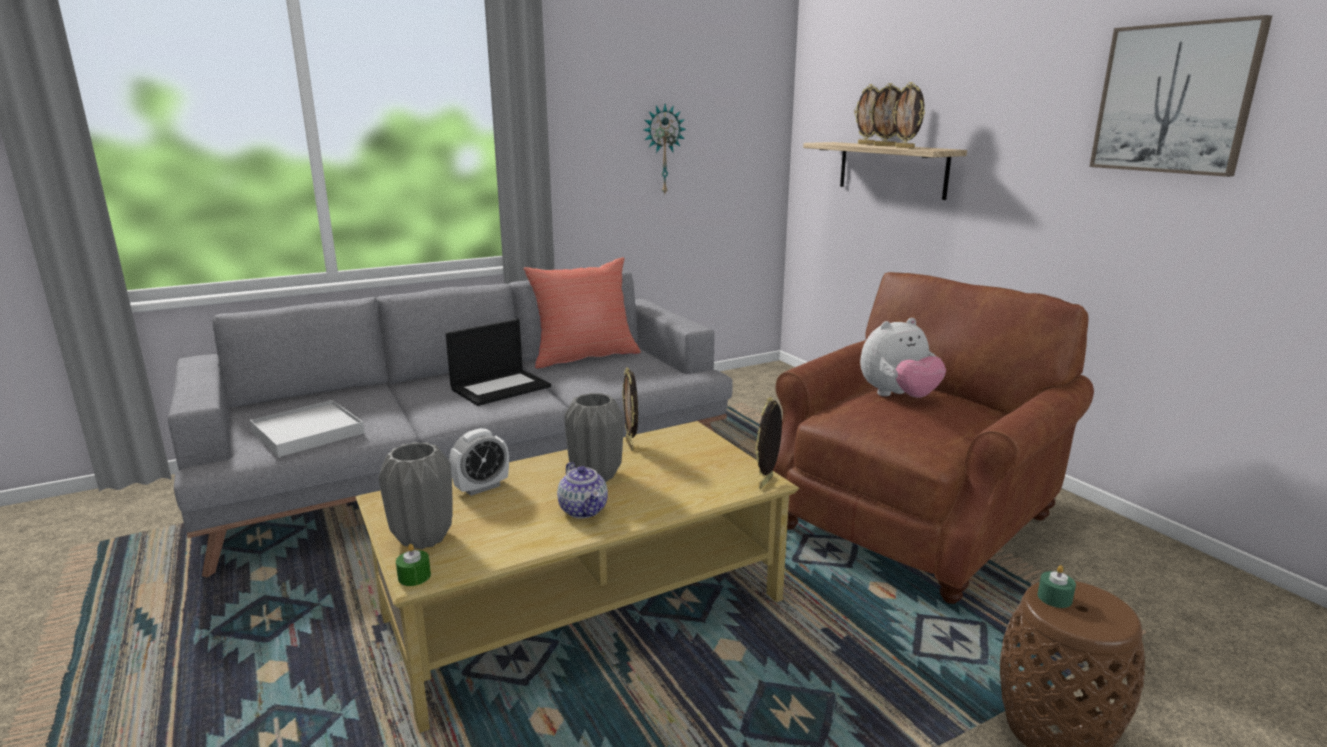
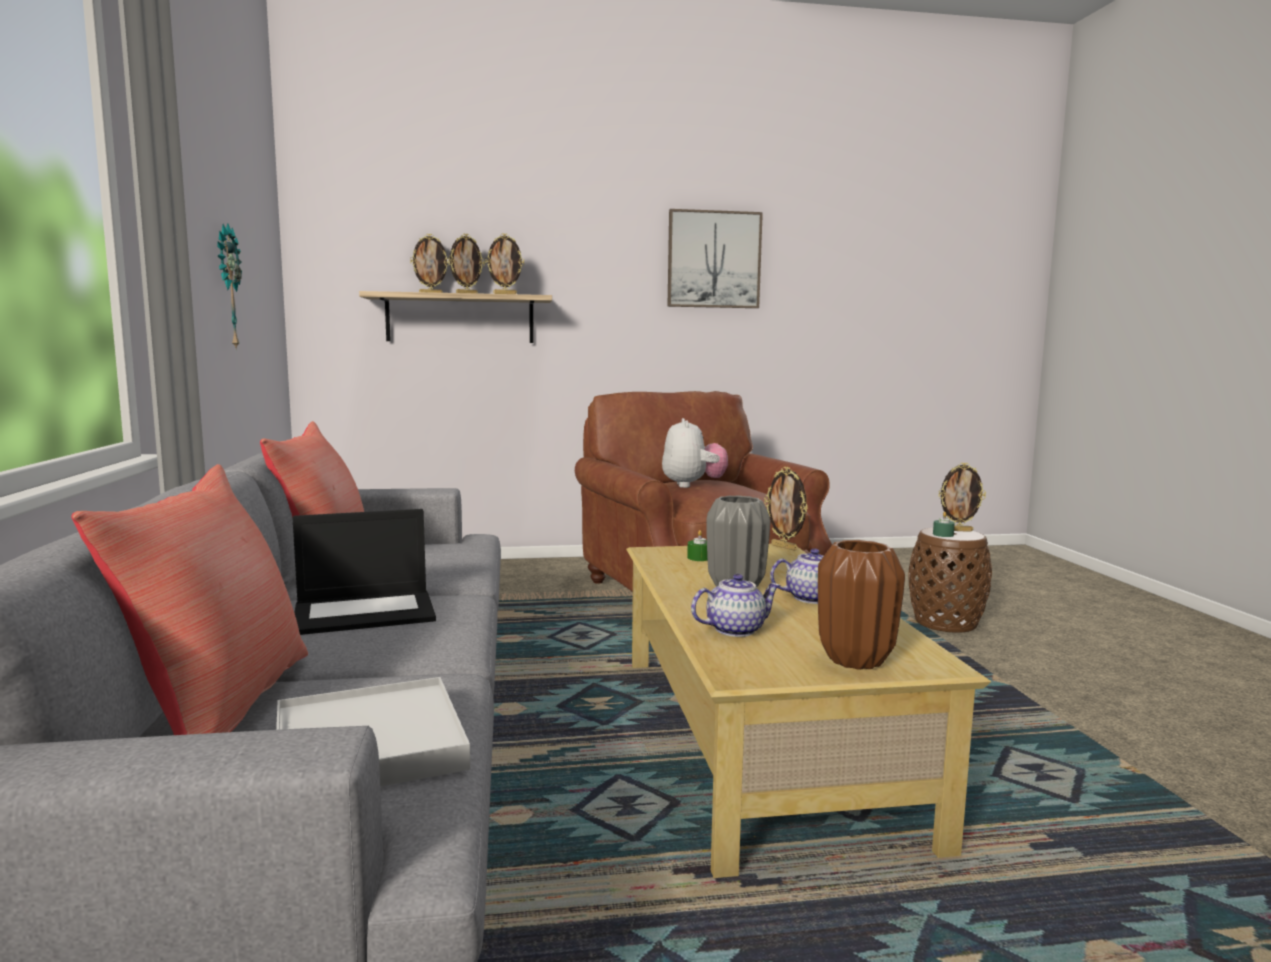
camera: 70 degrees left, 10 degrees down
grey vase [379,442,453,549] -> brown vase [818,540,905,670]
green candle [396,544,431,586] -> green candle moved to [687,530,708,561]
laptop [445,319,551,406] -> laptop turned 90 degrees clockwise [293,509,436,635]
alarm clock [449,428,509,496] -> teapot [691,574,781,637]
picture frame [622,368,638,451] -> picture frame moved to [938,463,986,532]
none -> red pillow [72,464,308,735]

